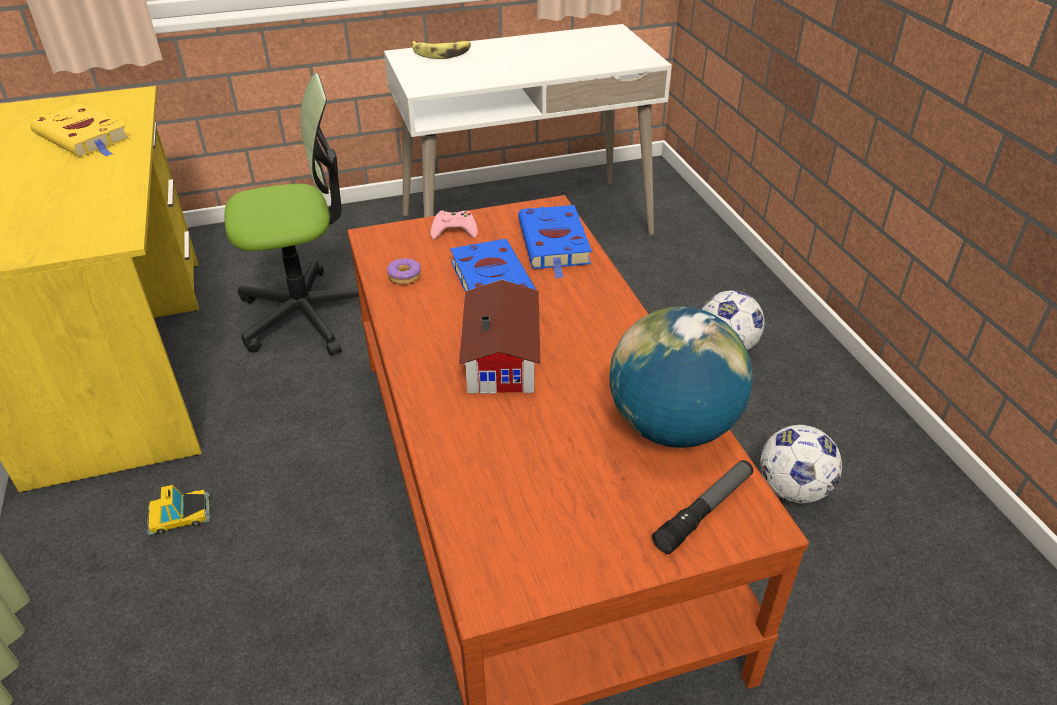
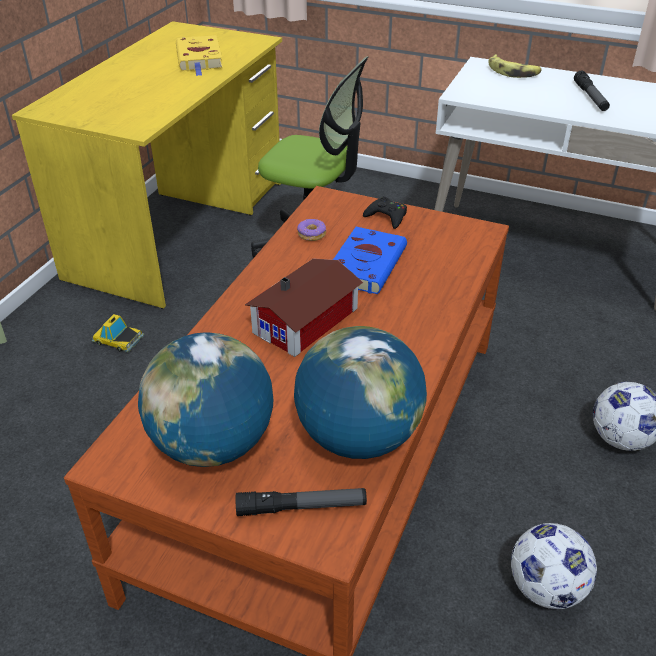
camera: 40 degrees right, 0 degrees up
pink game controller [431,210,478,240] -> black game controller [363,196,407,229]
blue book [518,205,592,279] -> none
none -> globe [138,332,273,467]
none -> flashlight [574,71,610,111]

